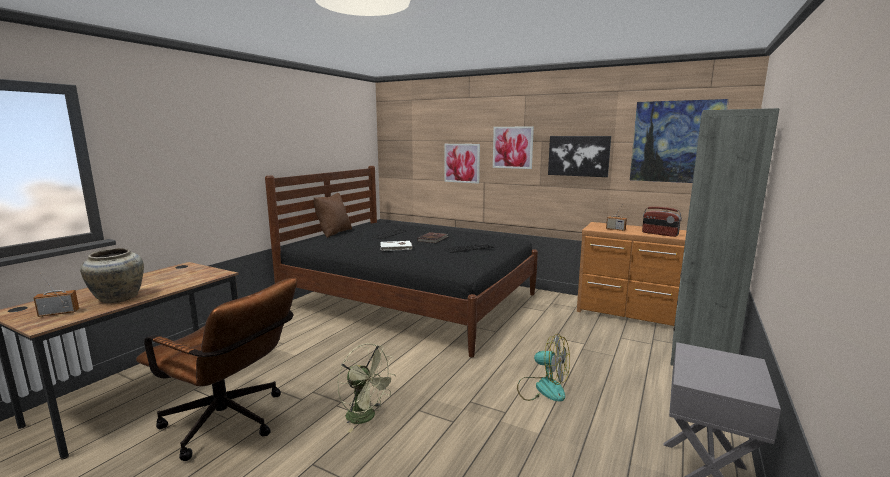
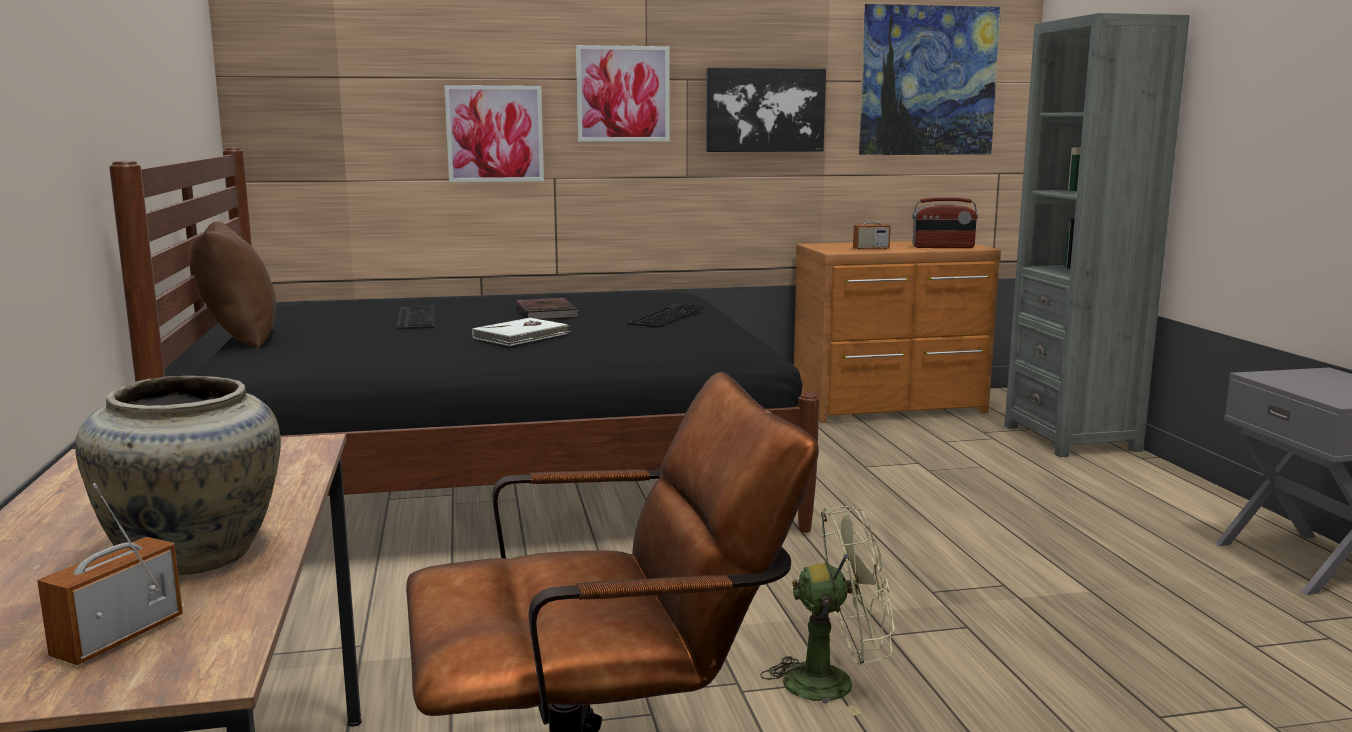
camera: 40 degrees left, 0 degrees up
fan [517,334,570,402] -> none

